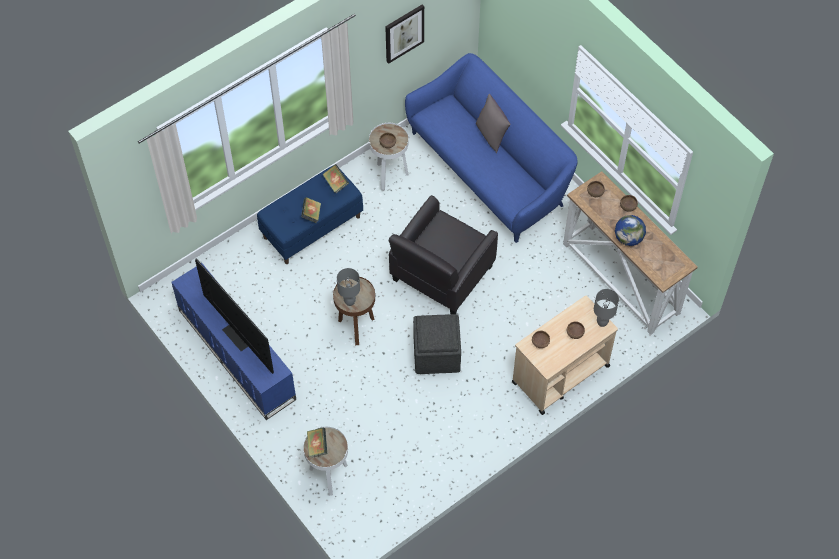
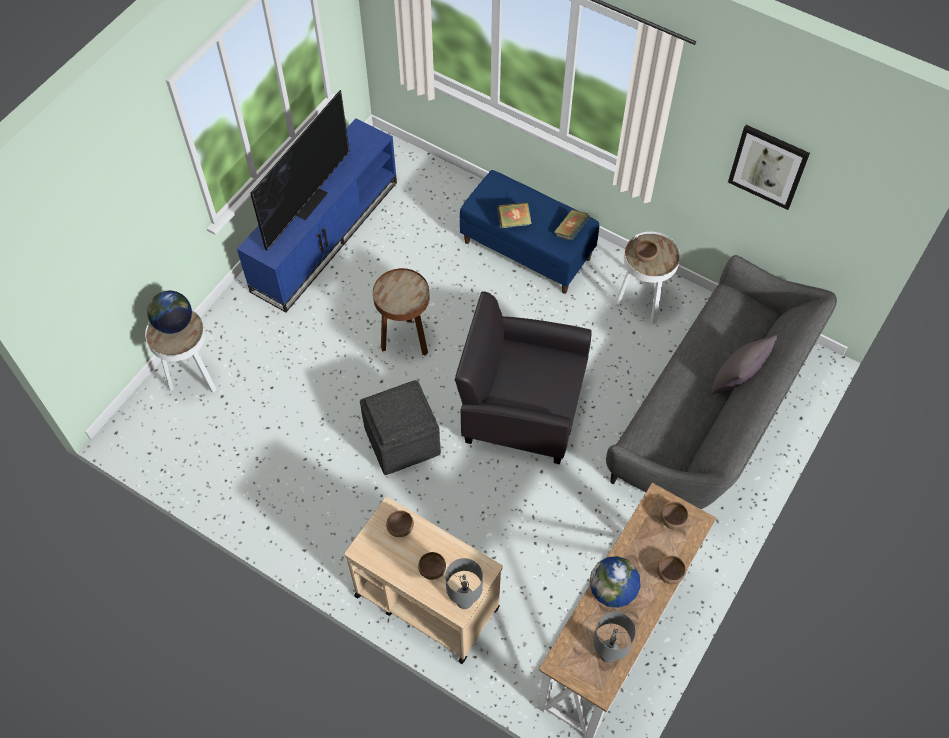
camera: 70 degrees right, 0 degrees up
book [307,428,328,458] -> globe [147,291,192,334]
grey table lamp [337,268,360,306] -> grey table lamp moved to [593,612,636,663]
blue sofa [405,53,577,243] -> grey sofa [606,255,837,509]

